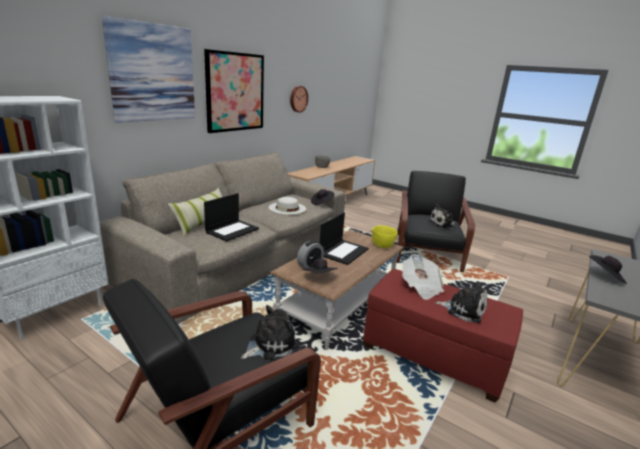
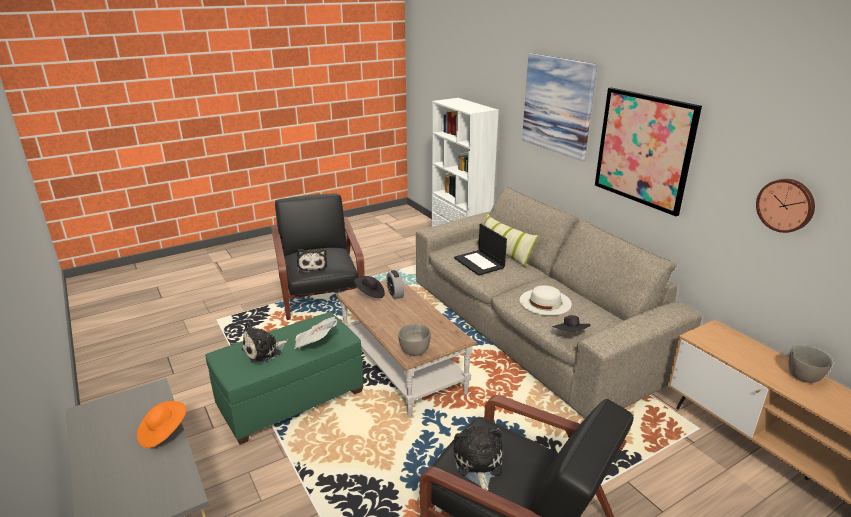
camera: 115 degrees right, 5 degrees up
laptop [319,212,369,265] -> none
red ottoman [363,269,523,403] -> green ottoman [205,312,364,445]
yellow bowl [372,226,398,248] -> grey bowl [398,324,431,356]
black hat [589,255,627,284] -> orange hat [137,401,187,448]

